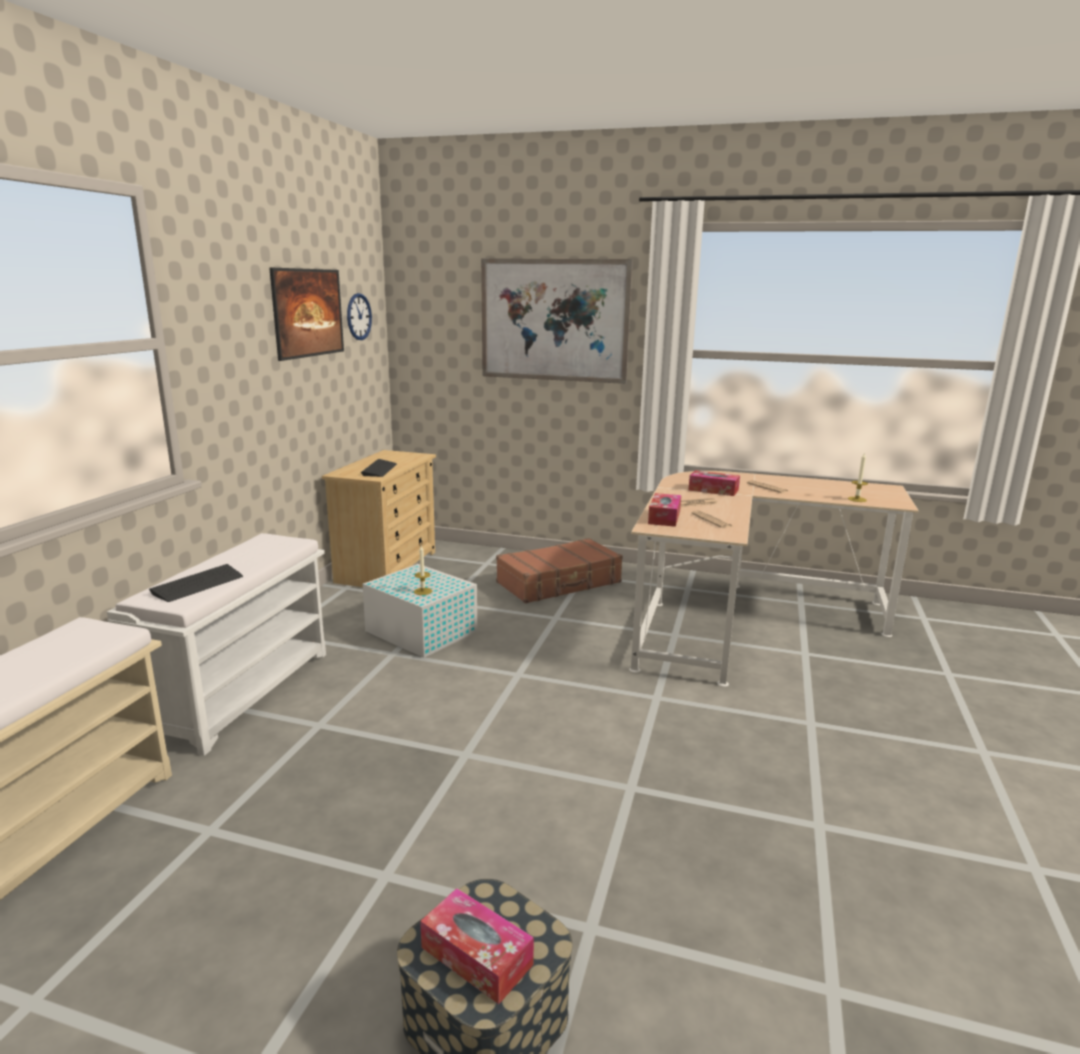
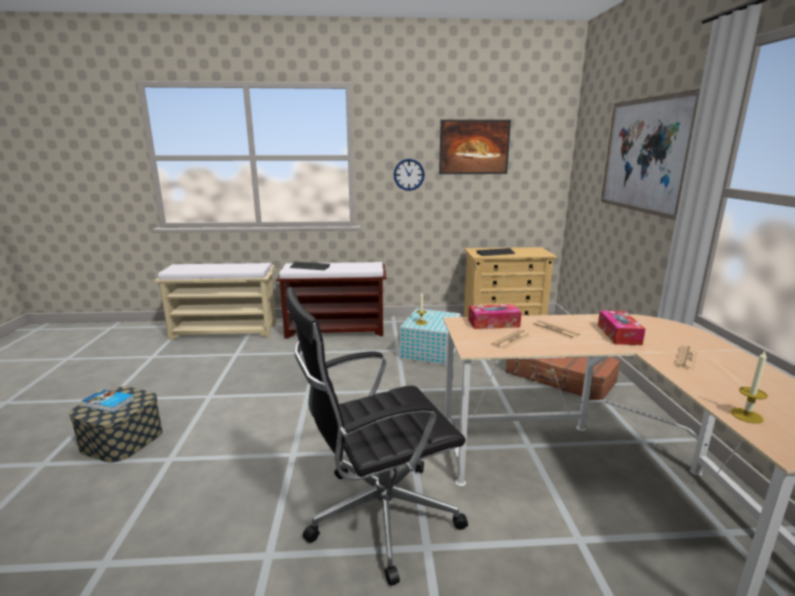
camera: 70 degrees right, 0 degrees up
white bench [107,533,326,756] -> brown bench [276,262,386,339]
wall clock [347,293,372,340] -> wall clock moved to [394,159,425,191]
tissue box [420,888,534,1004] -> book [82,389,134,412]
none -> black office chair [286,287,468,586]

